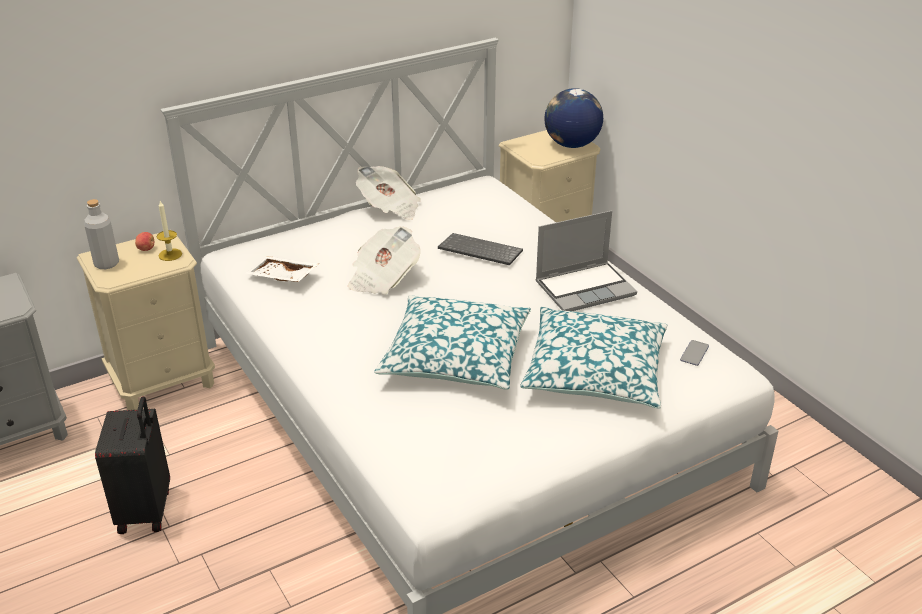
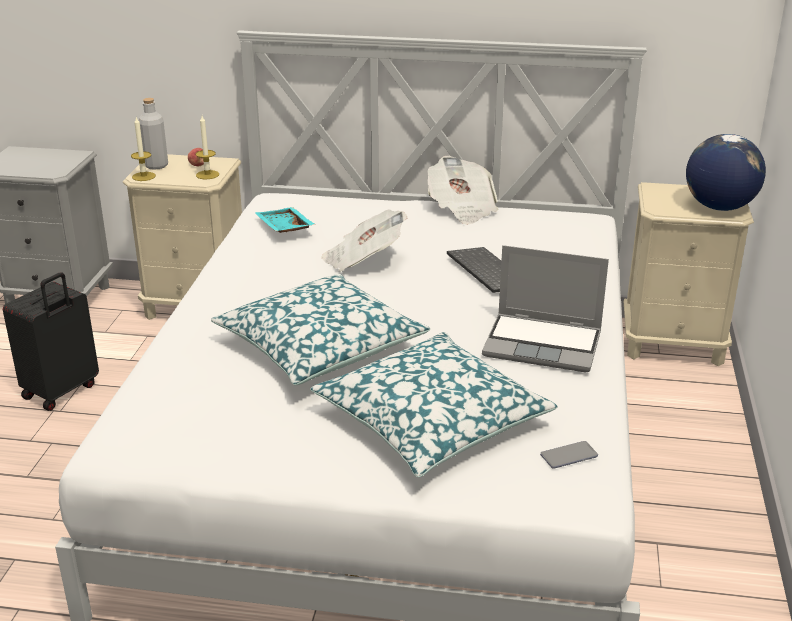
camera: 40 degrees right, 5 degrees down
white tray [246,256,319,282] -> turquoise tray [256,207,316,233]
none -> candle [131,117,156,181]

